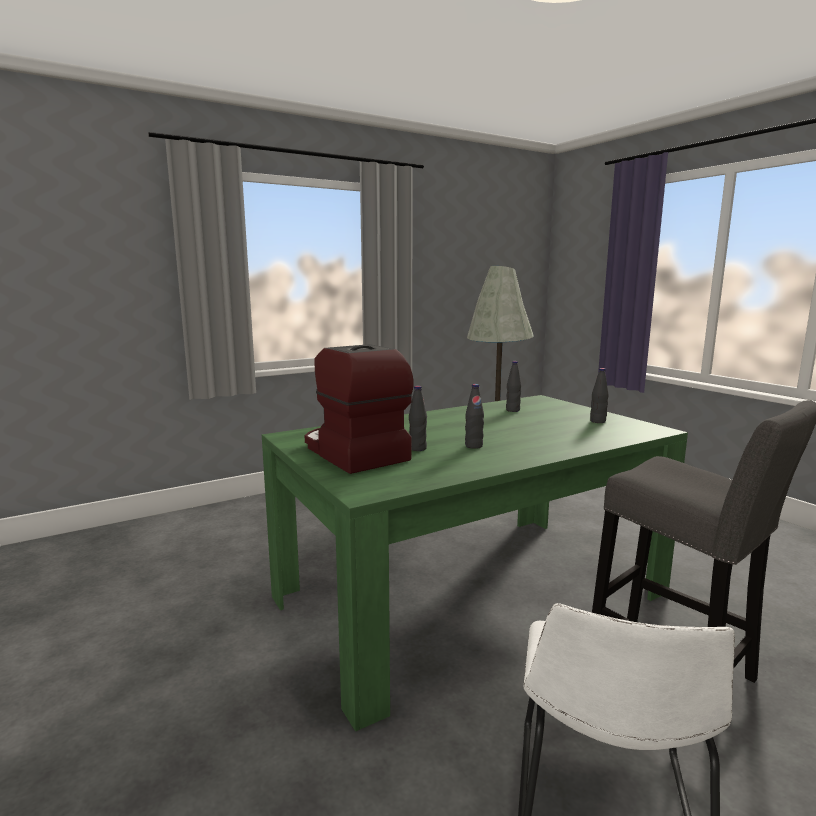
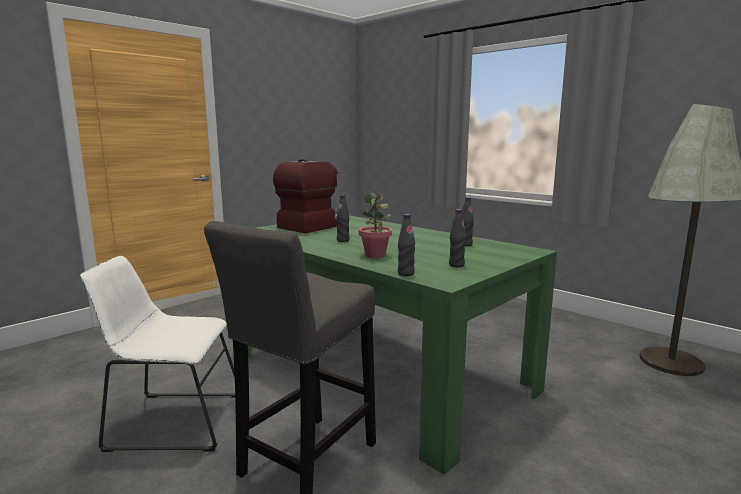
camera: 75 degrees right, 0 degrees up
black bottle [409,386,427,451] -> black bottle moved to [398,214,415,276]
none -> potted plant [359,193,392,258]

